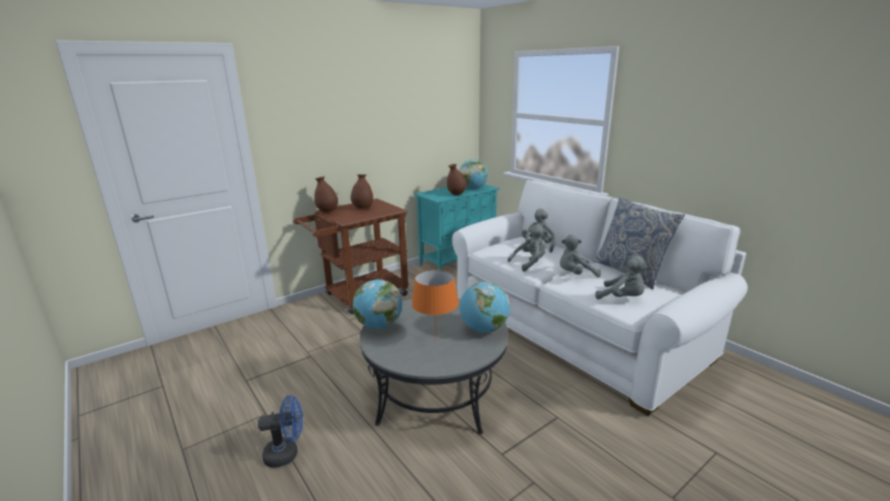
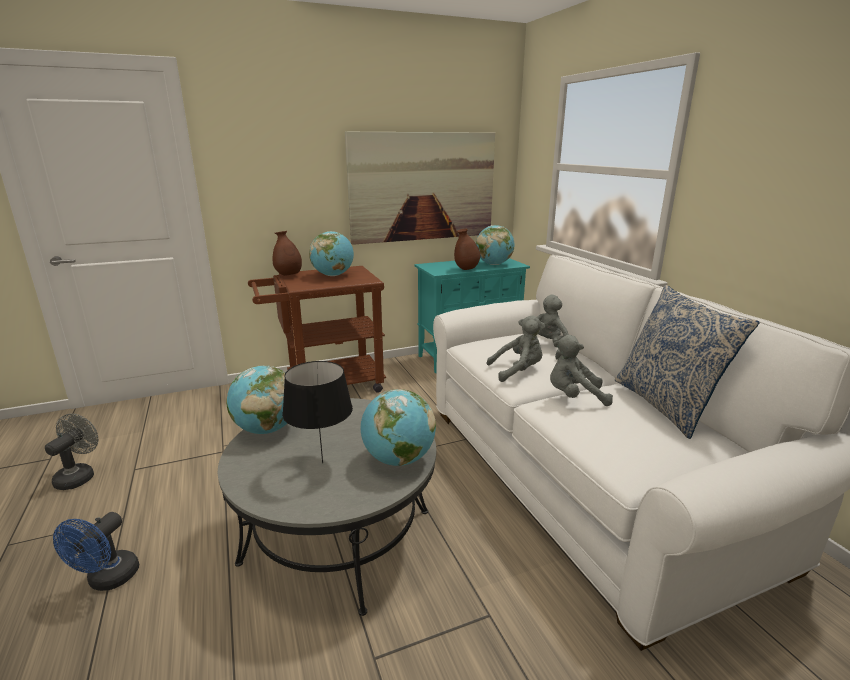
camera: 15 degrees right, 0 degrees up
blue fan [258,395,303,468] -> blue fan turned 105 degrees clockwise [53,512,139,591]
brown vase [351,174,373,209] -> globe [309,231,354,276]
orange table lamp [412,269,459,340] -> black table lamp [282,361,353,463]
grey plush toy [595,256,647,299] -> none
none -> grey fan [45,414,99,490]
none -> picture [345,131,495,245]

